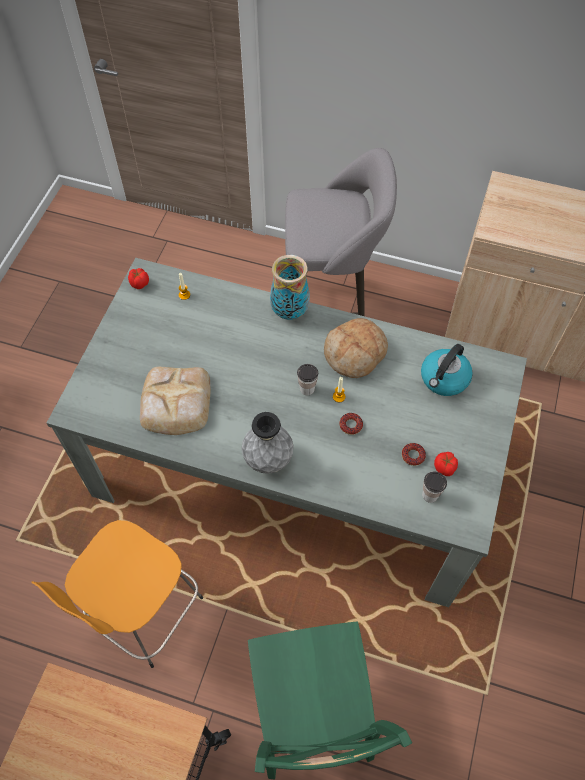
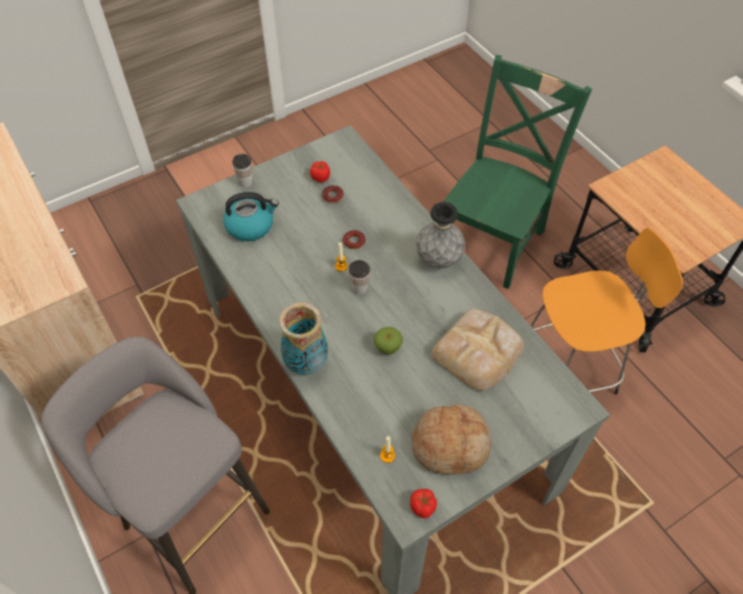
camera: 140 degrees left, 5 degrees down
bread [324,318,388,378] -> bread moved to [412,404,491,475]
cup [422,472,447,503] -> cup moved to [232,154,252,187]
none -> apple [374,327,403,355]

